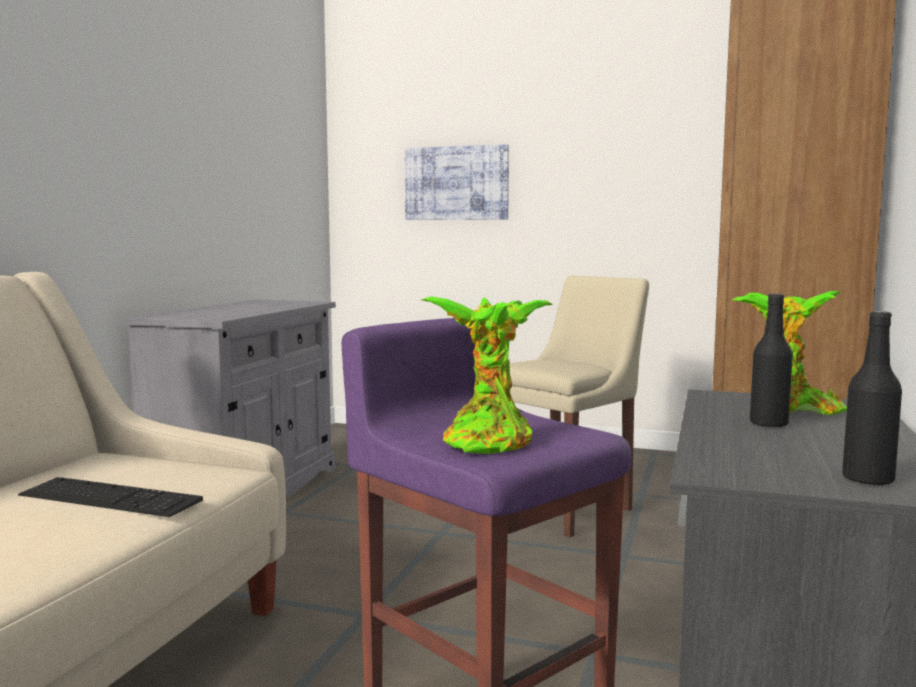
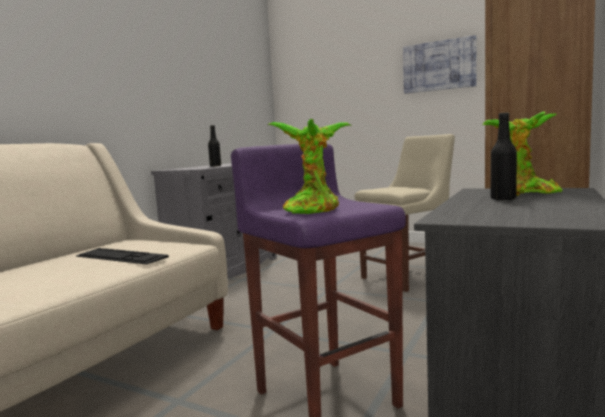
camera: 10 degrees right, 0 degrees up
picture [405,144,509,220] -> picture moved to [403,35,477,94]
black bottle [842,311,902,487] -> black bottle moved to [208,125,221,166]

